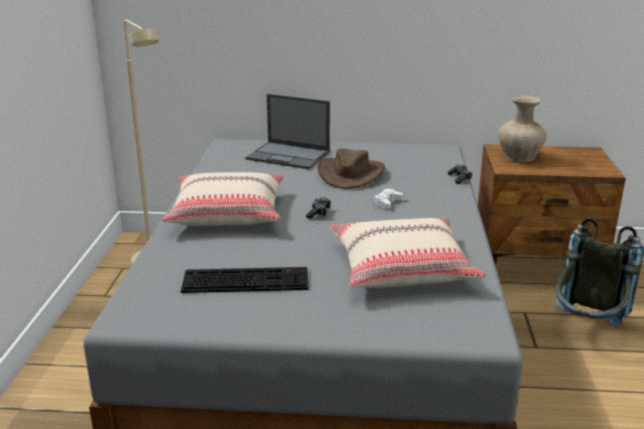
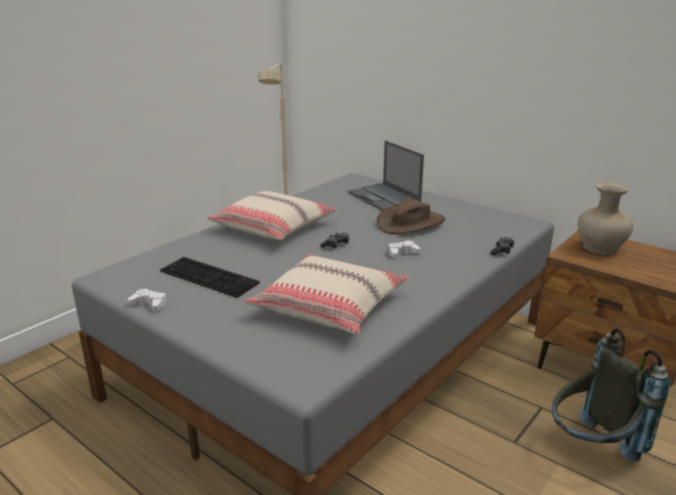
camera: 35 degrees right, 0 degrees up
none -> white game controller [128,289,167,311]

